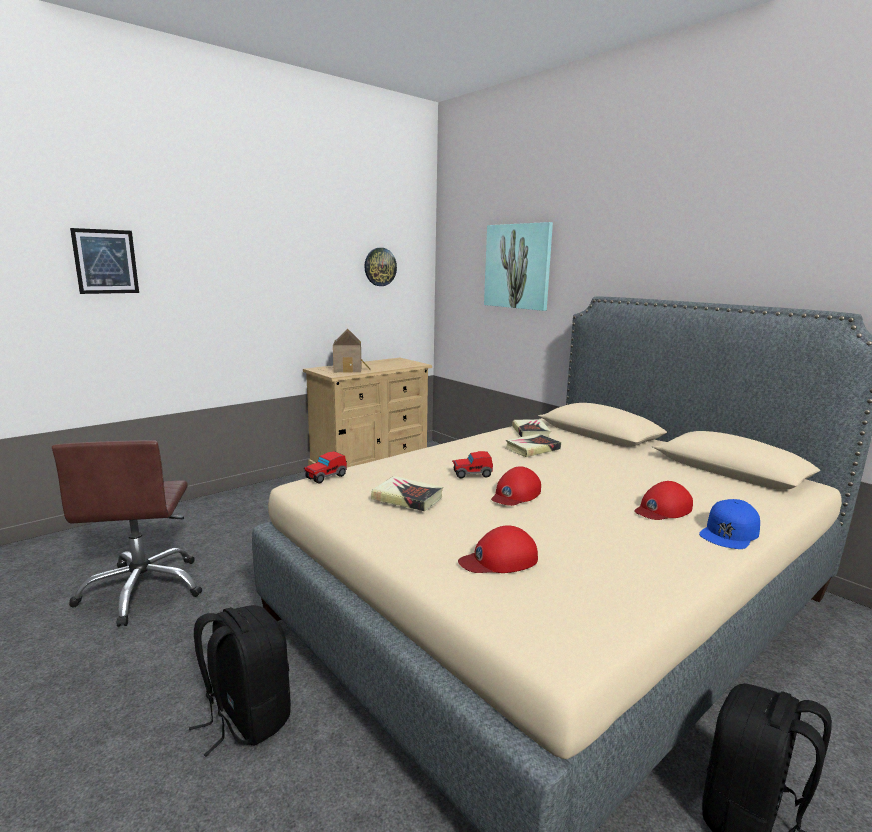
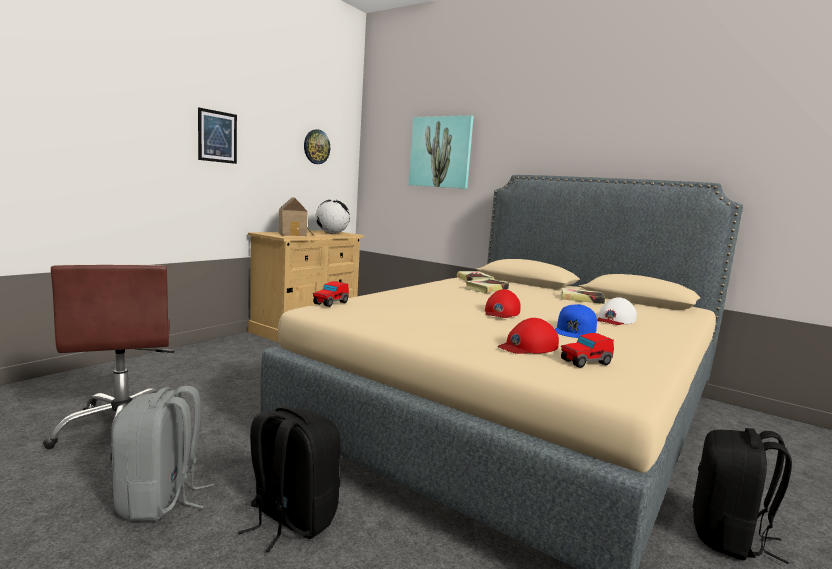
camera: 15 degrees left, 5 degrees down
picture [70,228,139,294] -> picture moved to [198,107,237,164]
book [371,476,443,511] -> book moved to [560,288,605,304]
toy car [452,451,493,479] -> toy car moved to [561,333,614,368]
red cap [634,481,693,520] -> white cap [597,297,637,325]
blue cap [699,499,760,549] -> blue cap moved to [555,304,597,338]
none -> grey backpack [111,386,214,521]
none -> globe [316,199,350,234]

